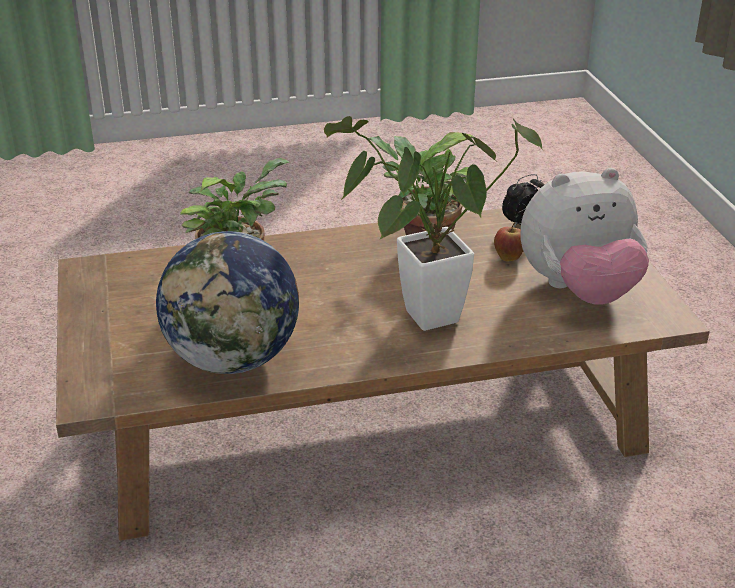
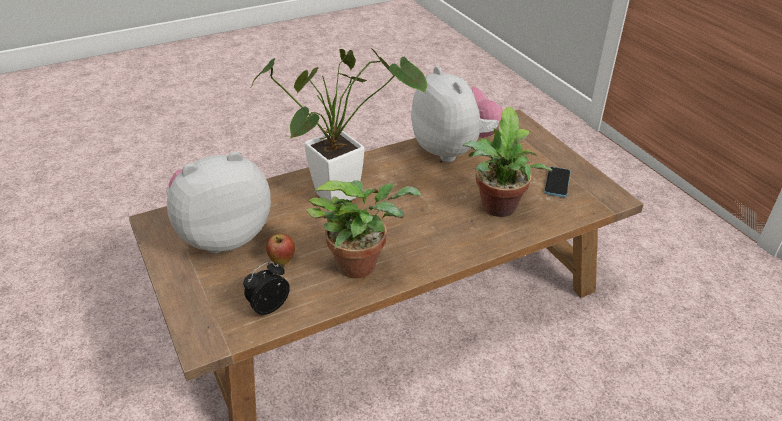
camera: 165 degrees right, 5 degrees up
globe [156,231,299,374] -> plush toy [411,66,503,162]
none -> phone [544,167,571,197]

